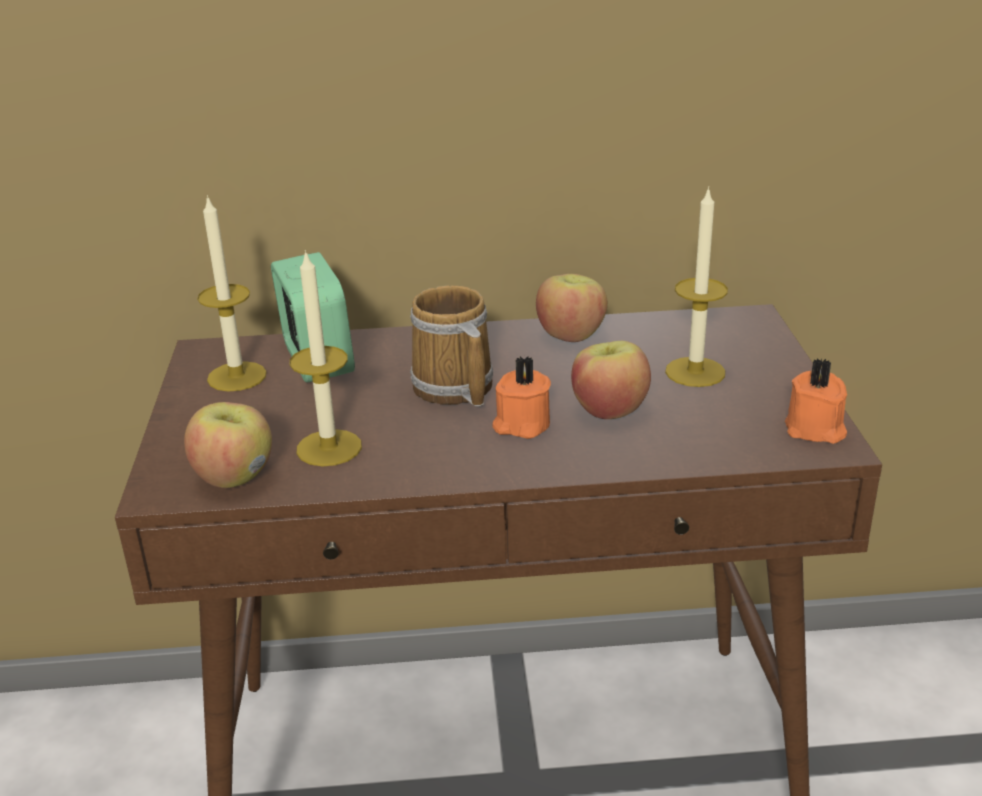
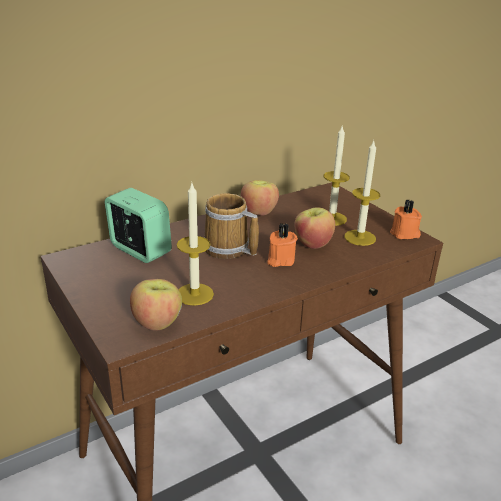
camera: 30 degrees left, 0 degrees up
candle [197,195,267,391] -> candle moved to [344,141,380,246]

